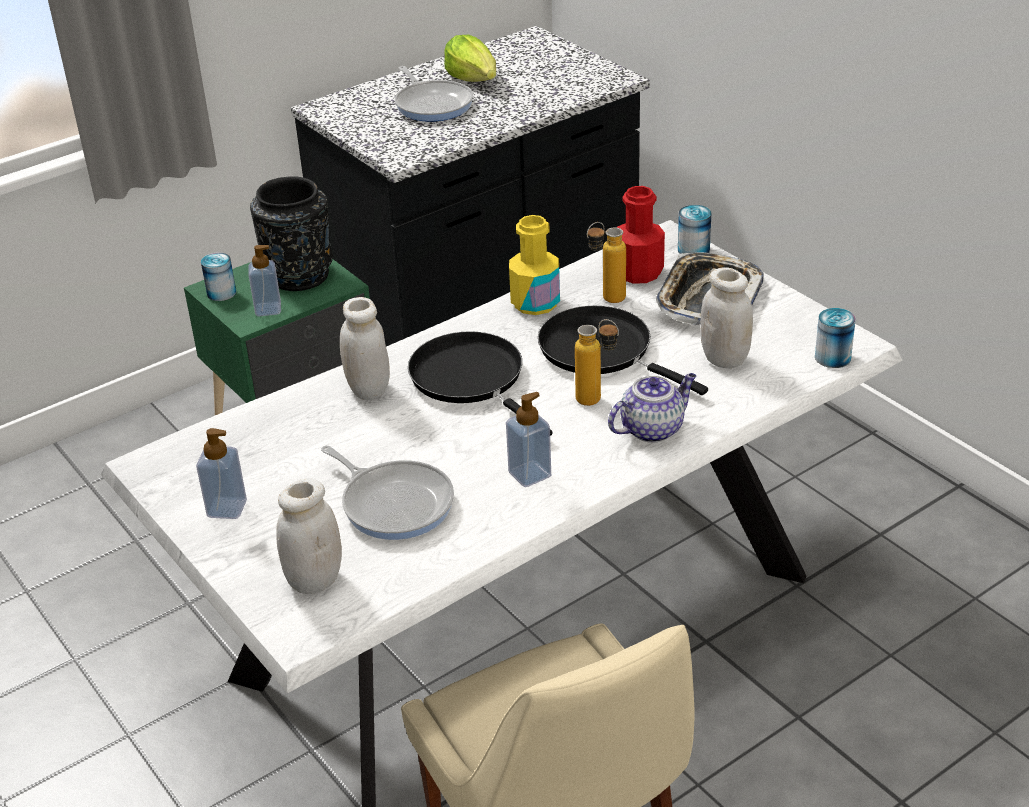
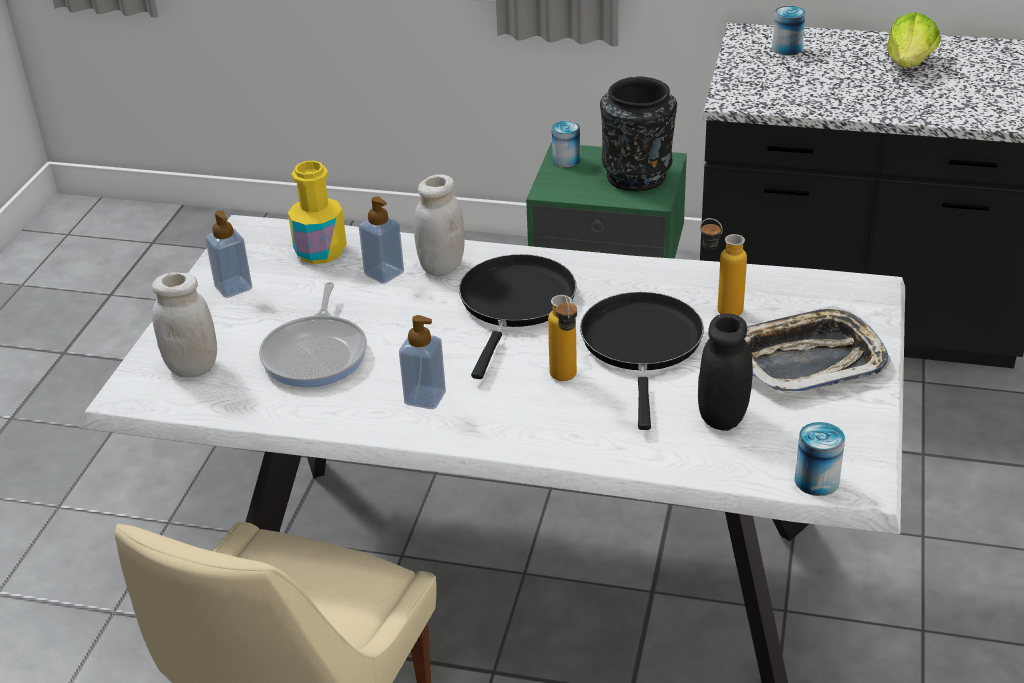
camera: 50 degrees right, 0 degrees up
soap dispenser [248,245,281,316] -> soap dispenser moved to [359,197,404,284]
frying pan [395,66,473,122] -> none
yellow bottle [509,215,560,315] -> yellow bottle moved to [288,160,347,264]
teapot [608,373,696,443] -> none
red bottle [617,186,665,284] -> none
can [678,205,711,254] -> can moved to [772,6,805,56]
white jar [700,267,753,368] -> black jar [698,313,753,431]

